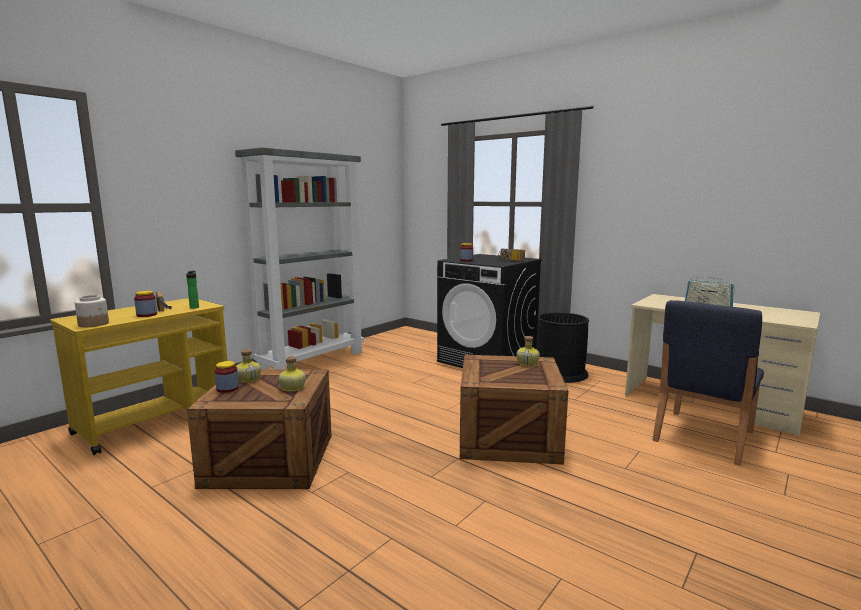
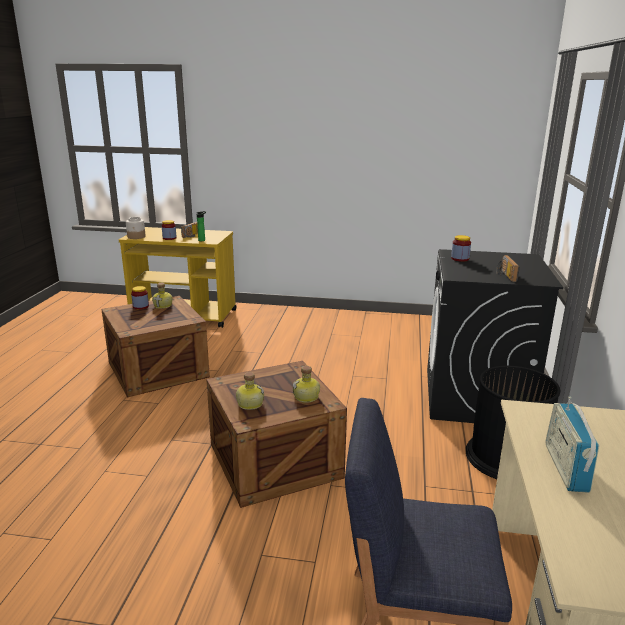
camera: 60 degrees right, 10 degrees up
grey bookcase [235,147,364,369] -> none
bottle [278,356,306,392] -> bottle moved to [236,372,264,410]

